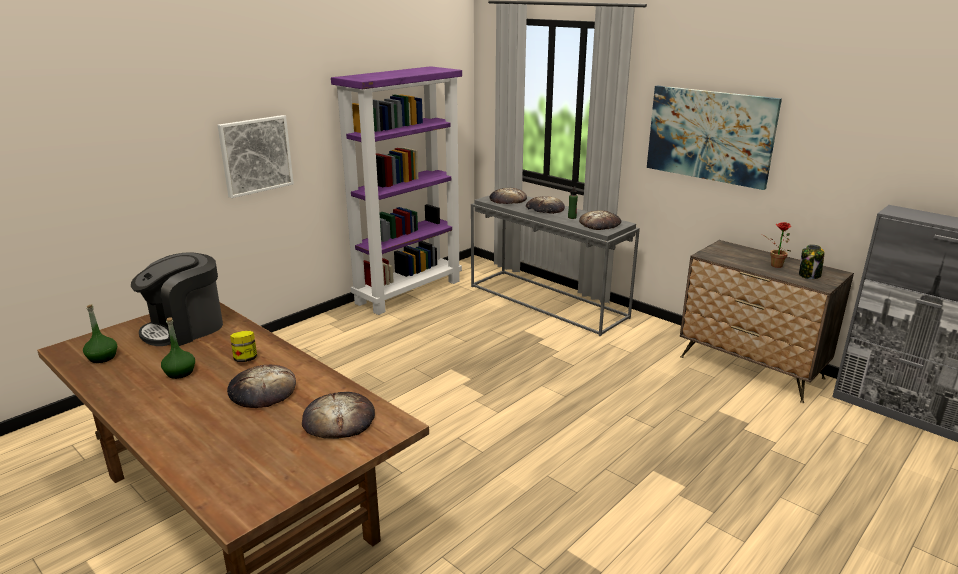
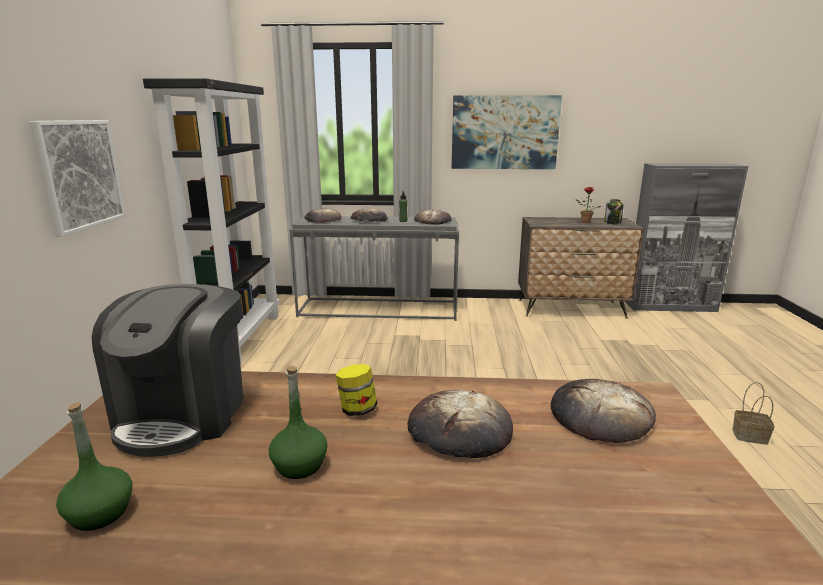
camera: 40 degrees left, 5 degrees down
purple bookcase [331,66,462,315] -> black bookcase [143,78,280,363]
none -> basket [732,382,775,445]

